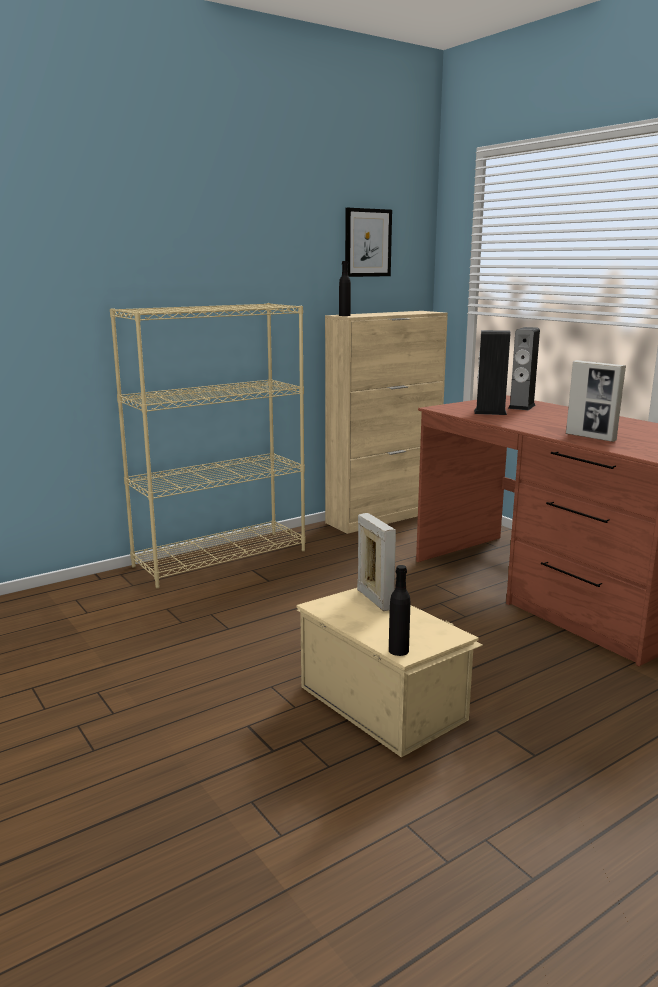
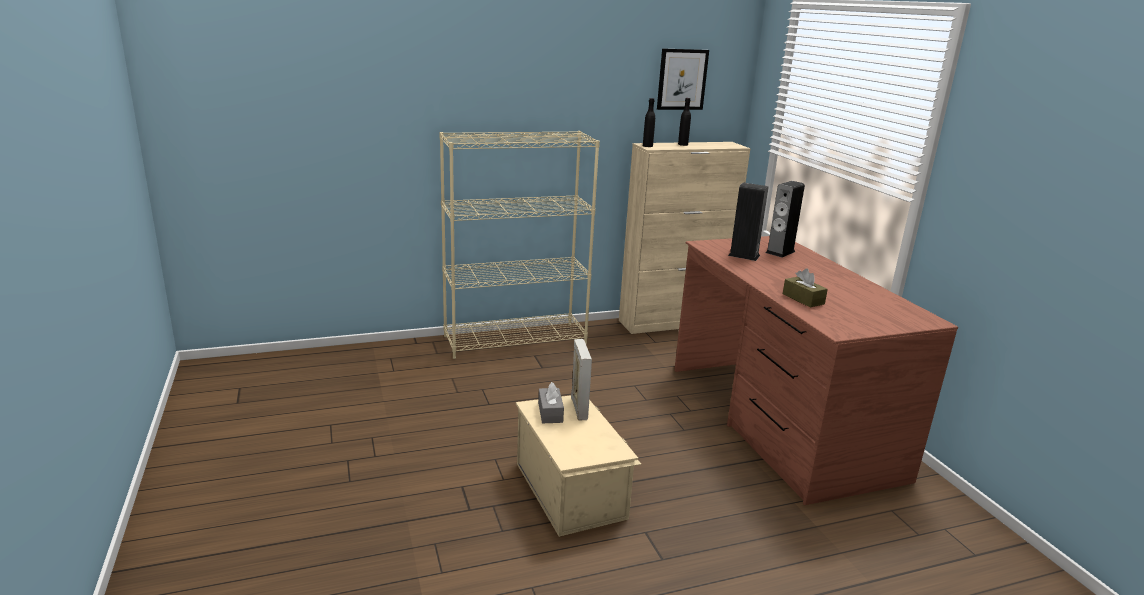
camera: 15 degrees right, 5 degrees up
black bottle [389,565,410,656] -> black bottle moved to [678,98,691,146]
picture frame [566,360,626,442] -> brown tissue box [783,269,828,308]
none -> grey tissue box [538,382,564,423]

